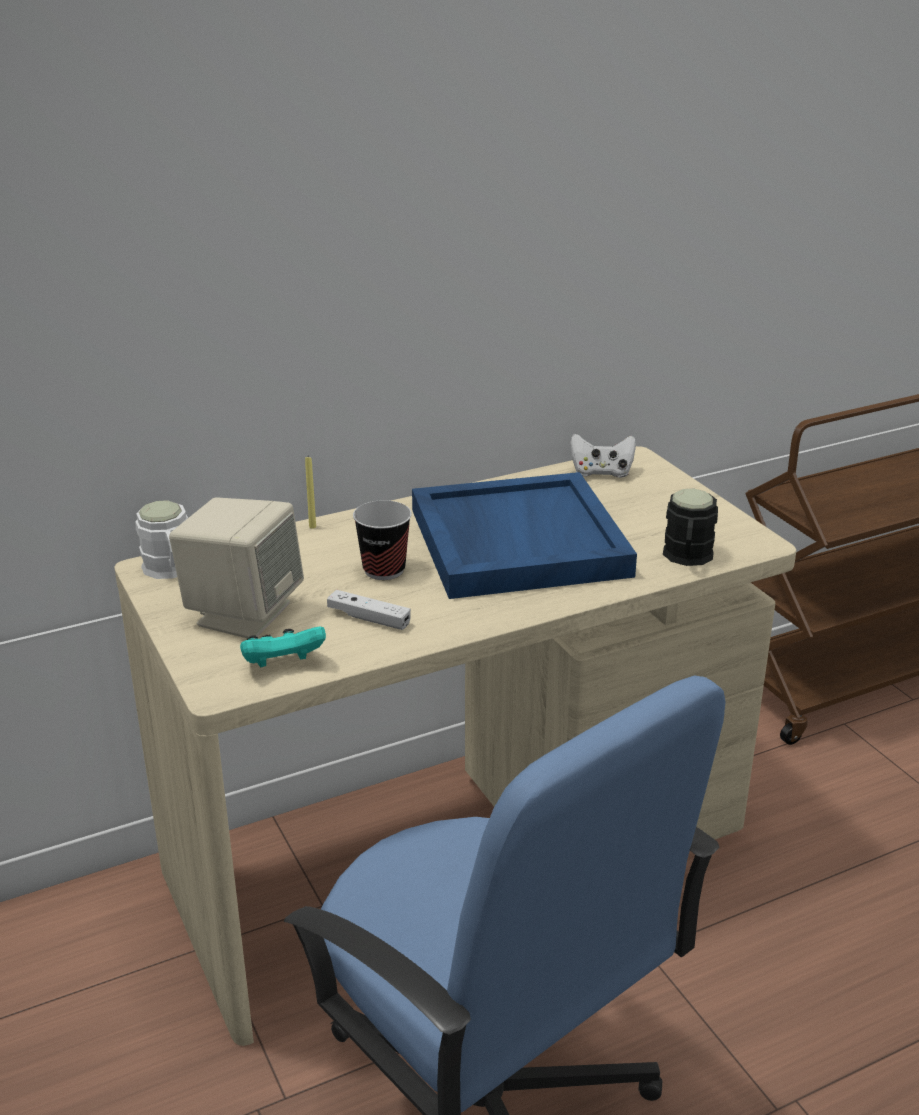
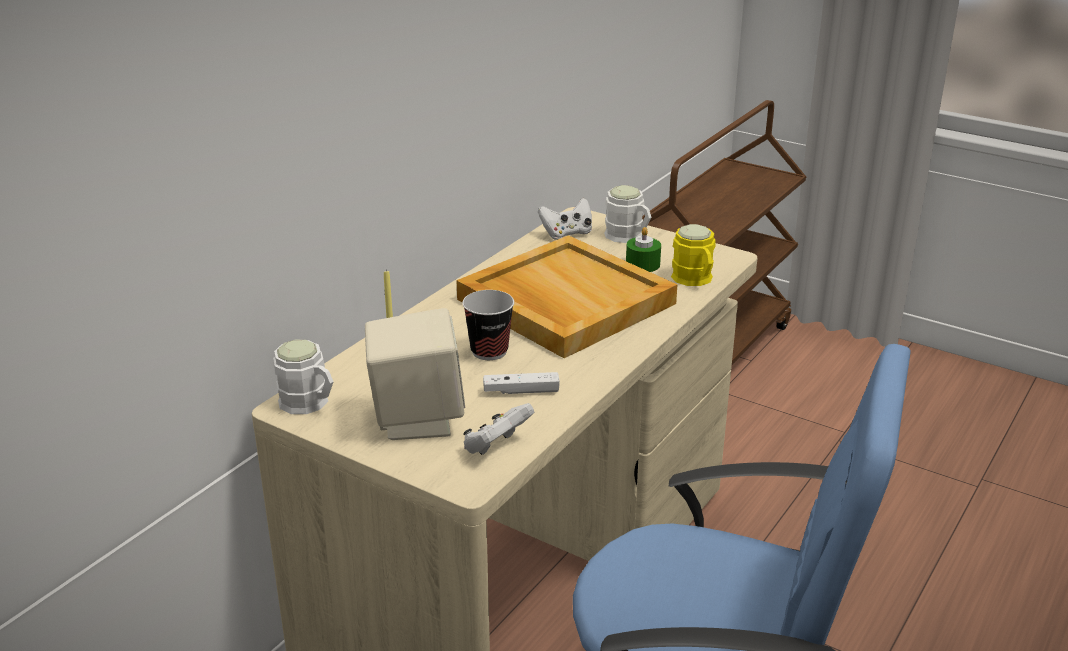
camera: 30 degrees left, 0 degrees up
turquoise game controller [240,626,326,668] -> white game controller [463,403,534,455]
blue tray [412,472,637,599] -> beige tray [456,235,678,358]
black mug [663,489,718,566] -> yellow mug [671,224,715,286]
none -> white mug [604,185,652,243]
none -> green candle [626,227,661,272]

